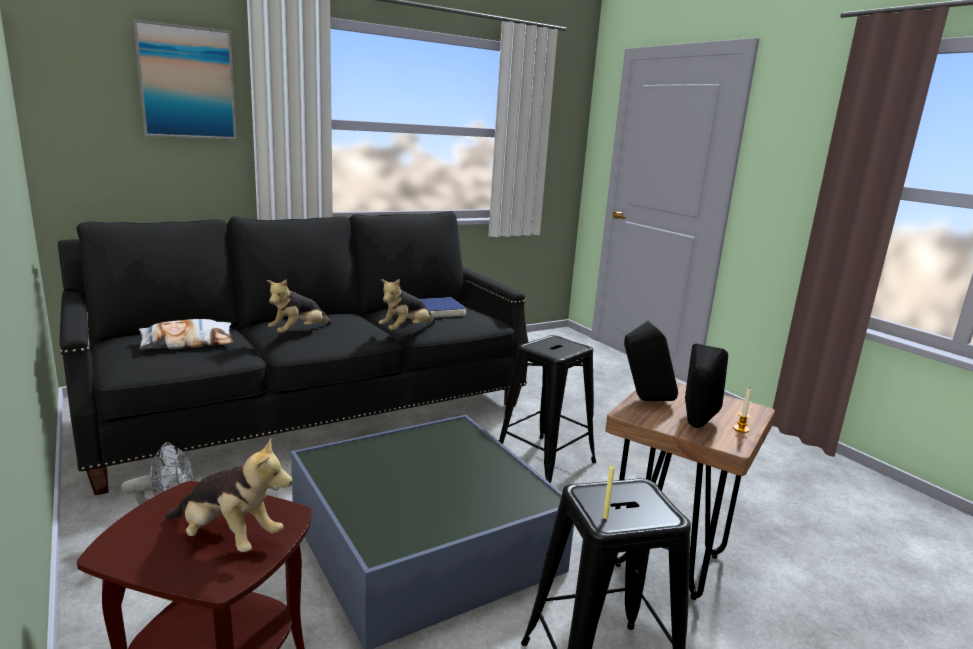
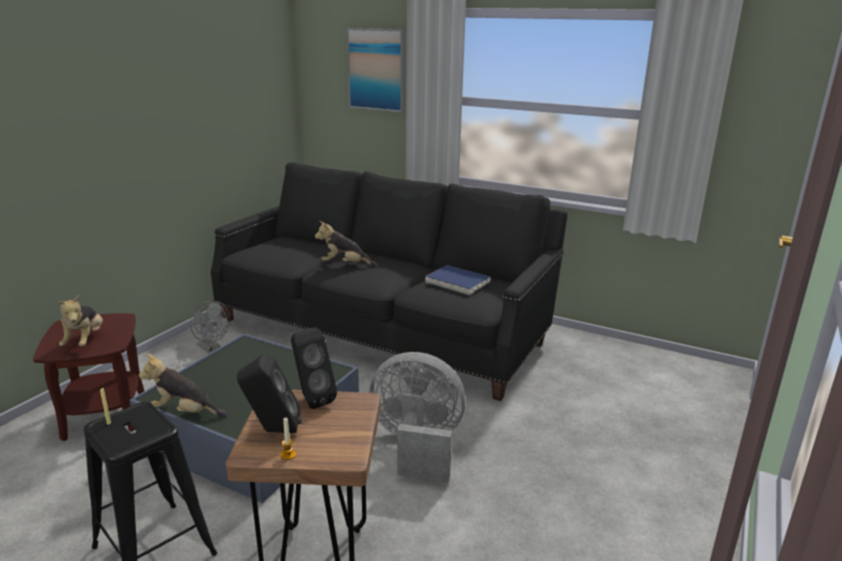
camera: 60 degrees right, 5 degrees up
pillow [139,319,233,350] -> none
plush toy [379,279,435,330] -> plush toy moved to [139,354,228,417]
black stool [499,335,596,483] -> grey fan [369,352,466,483]

